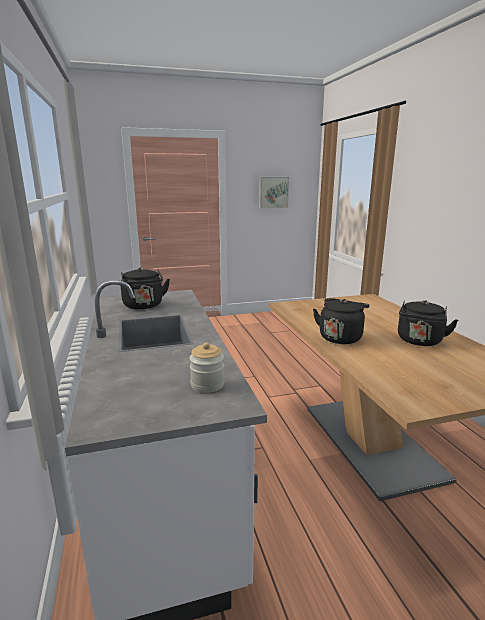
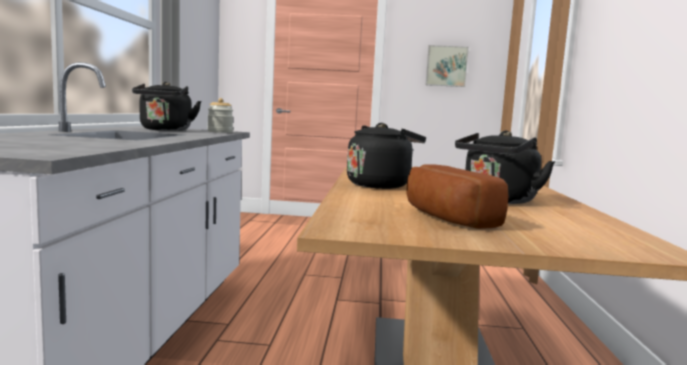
camera: 20 degrees right, 10 degrees down
jar [189,342,224,393] -> jar moved to [207,98,233,133]
none -> bread [406,164,508,229]

